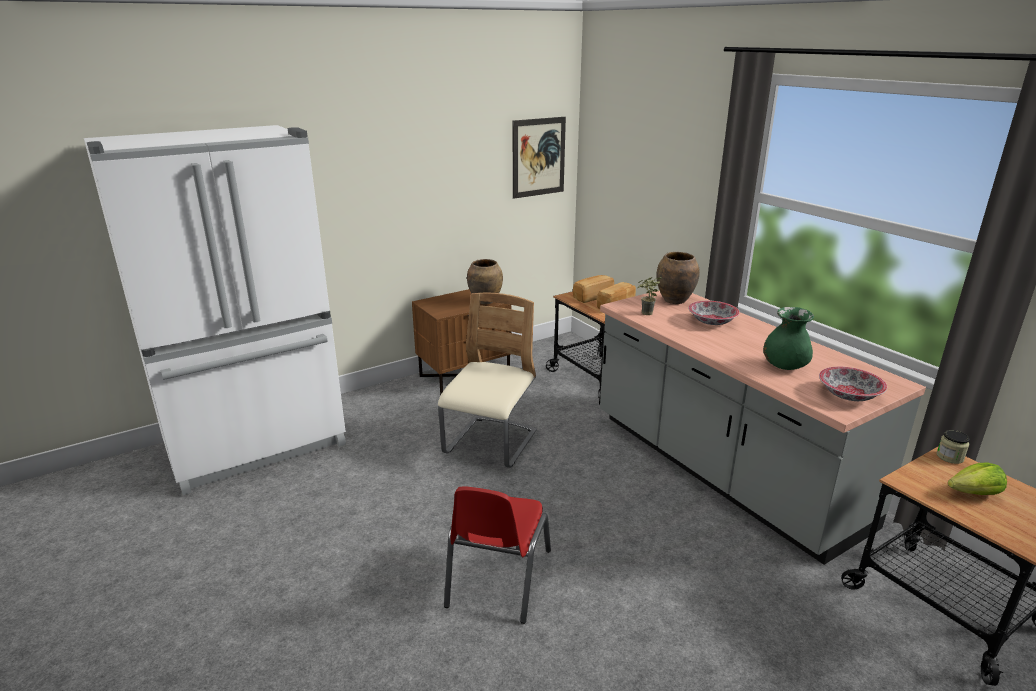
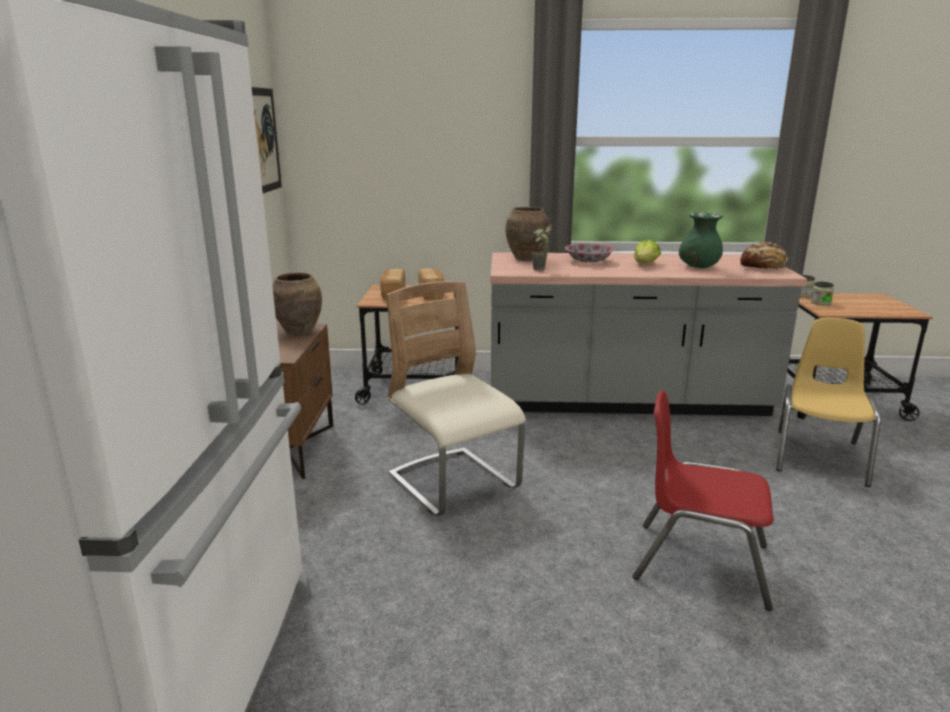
camera: 55 degrees left, 5 degrees down
red chair [444,486,551,624] -> red chair turned 150 degrees clockwise [632,391,773,611]
bowl [819,367,887,401] -> bread [740,241,788,270]
lettuce [948,462,1007,495] -> lettuce moved to [634,239,661,264]
none -> yellow chair [776,318,881,487]
none -> jar [811,282,834,305]

